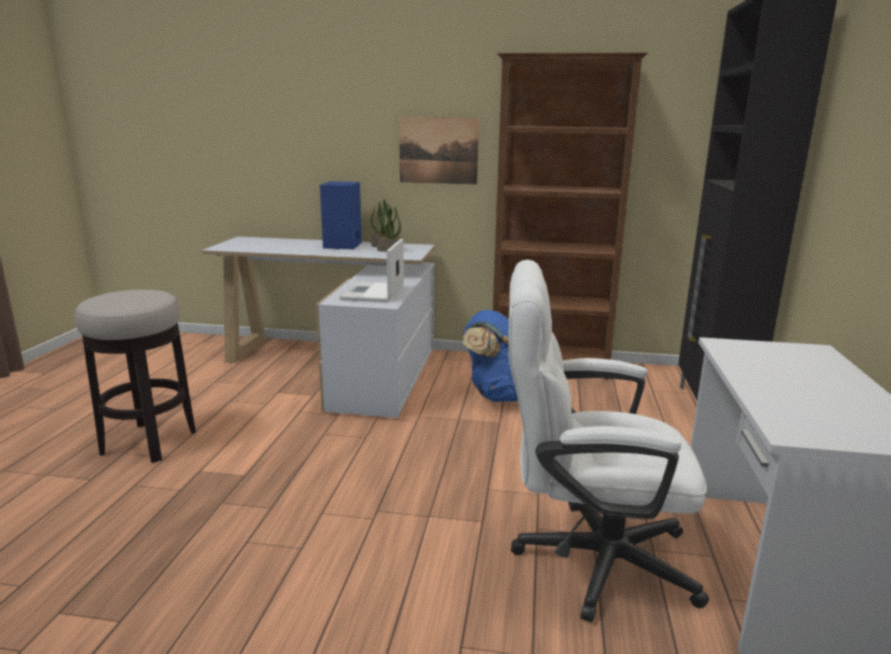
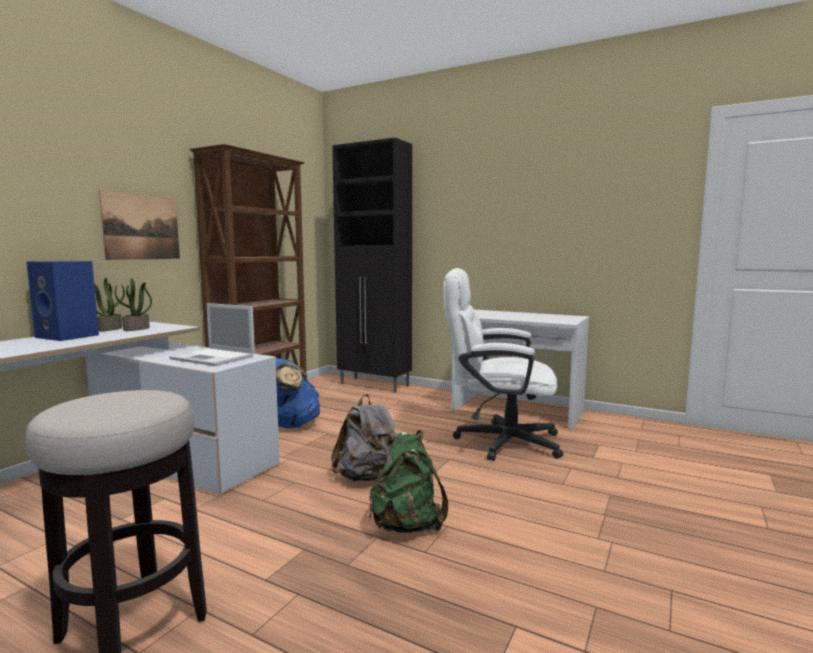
camera: 70 degrees left, 10 degrees down
white office chair [508,260,709,622] -> white office chair turned 75 degrees clockwise [443,268,563,461]
none -> grey backpack [331,394,397,481]
none -> green backpack [369,430,448,533]

